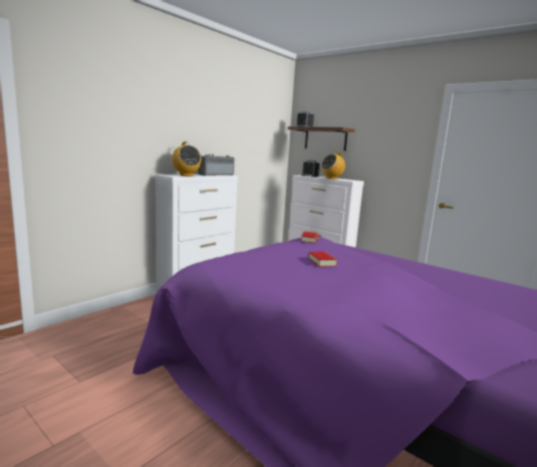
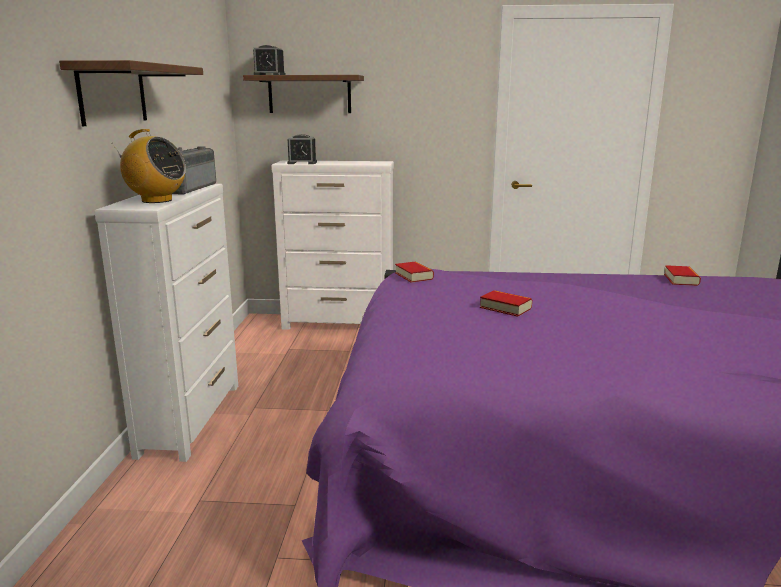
camera: 35 degrees left, 5 degrees up
radio [321,151,345,179] -> none
none -> shelf [59,60,203,126]
none -> book [664,265,701,286]

